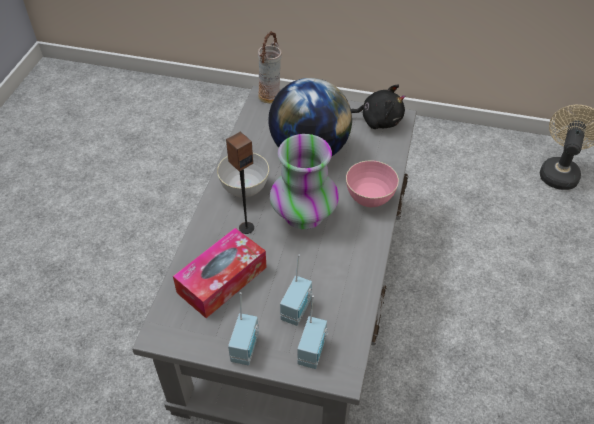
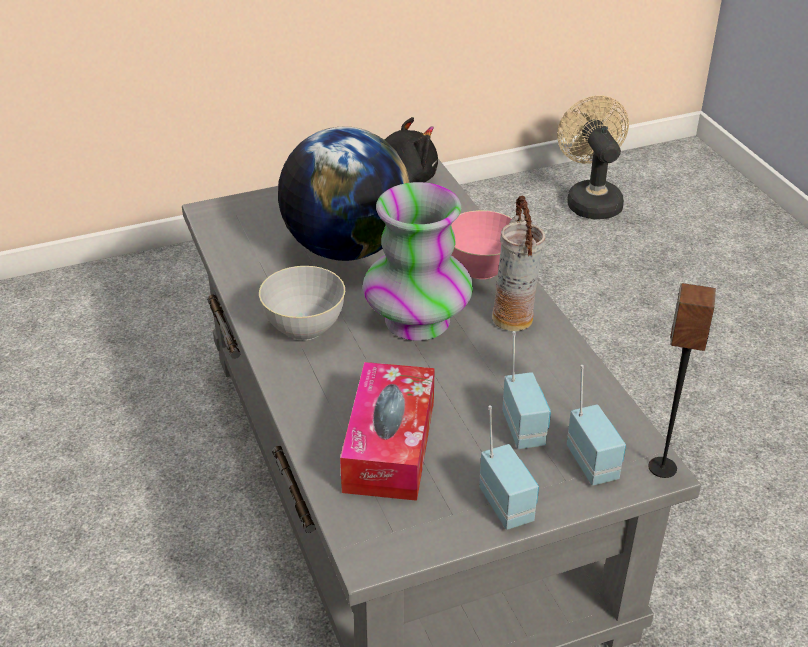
camera: 35 degrees left, 10 degrees down
speaker [226,132,254,234] -> speaker moved to [648,283,716,478]
vase [258,31,282,103] -> vase moved to [492,196,545,331]

